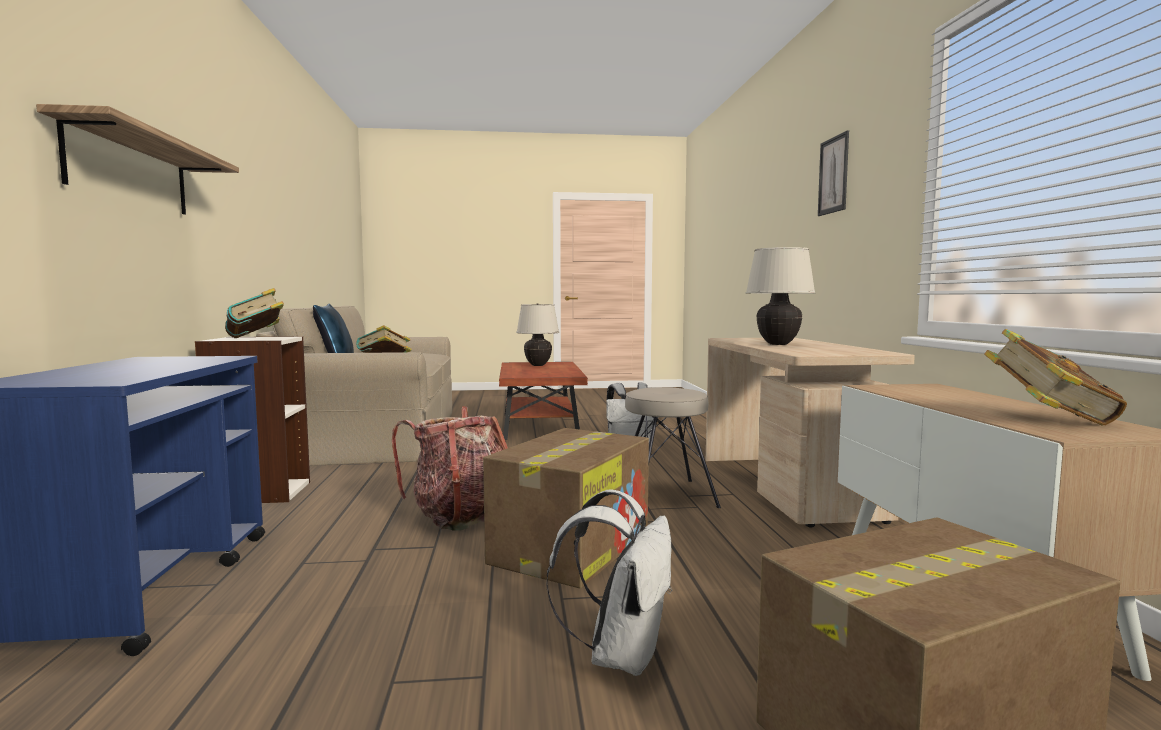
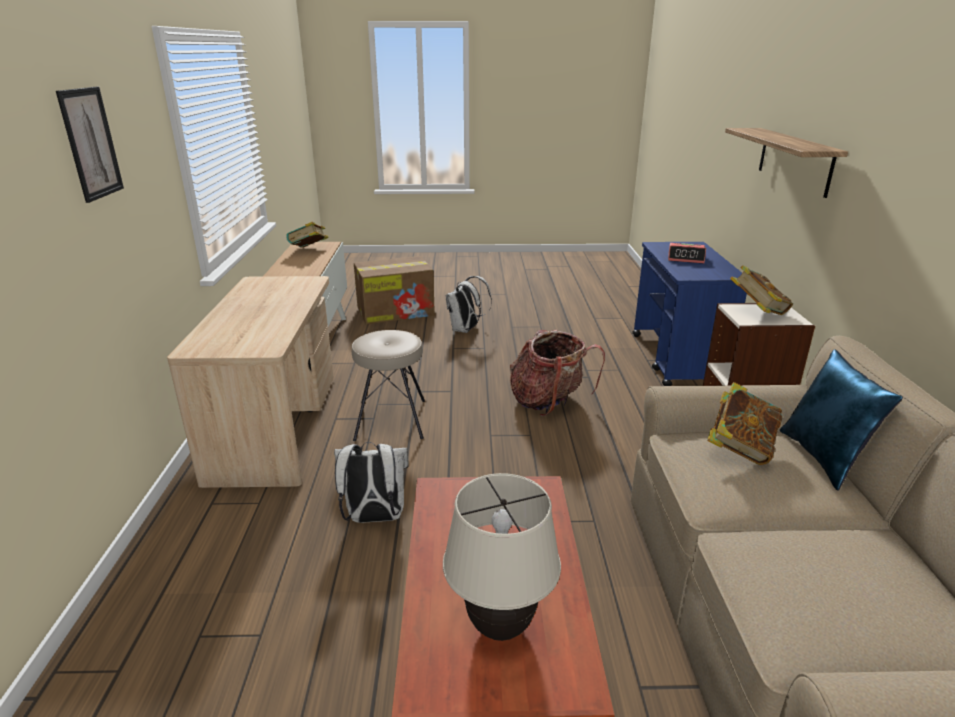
camera: 175 degrees left, 20 degrees up
cardboard box [483,428,649,588] -> none
beige table lamp [746,247,816,345] -> none
none -> alarm clock [668,243,706,263]

